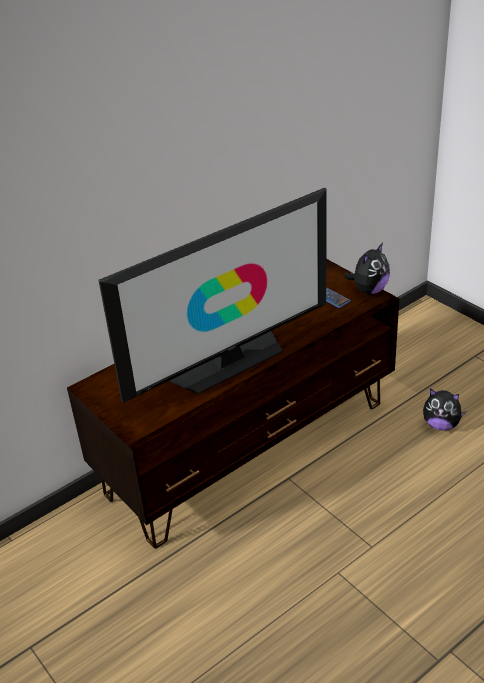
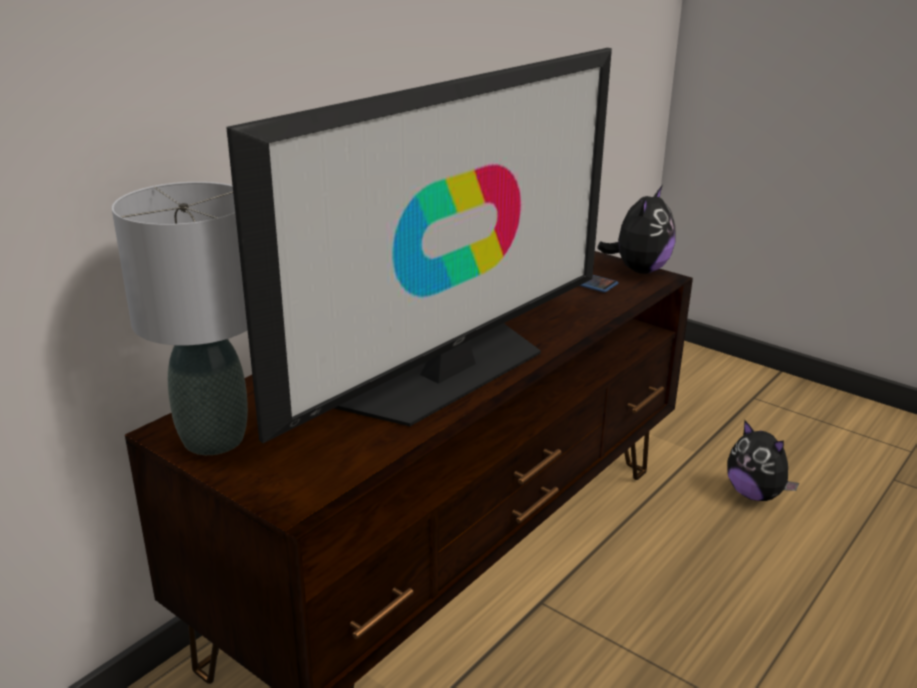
camera: 15 degrees left, 10 degrees down
plush toy [423,389,466,431] -> plush toy turned 45 degrees clockwise [727,420,799,501]
none -> grey table lamp [112,182,248,455]

